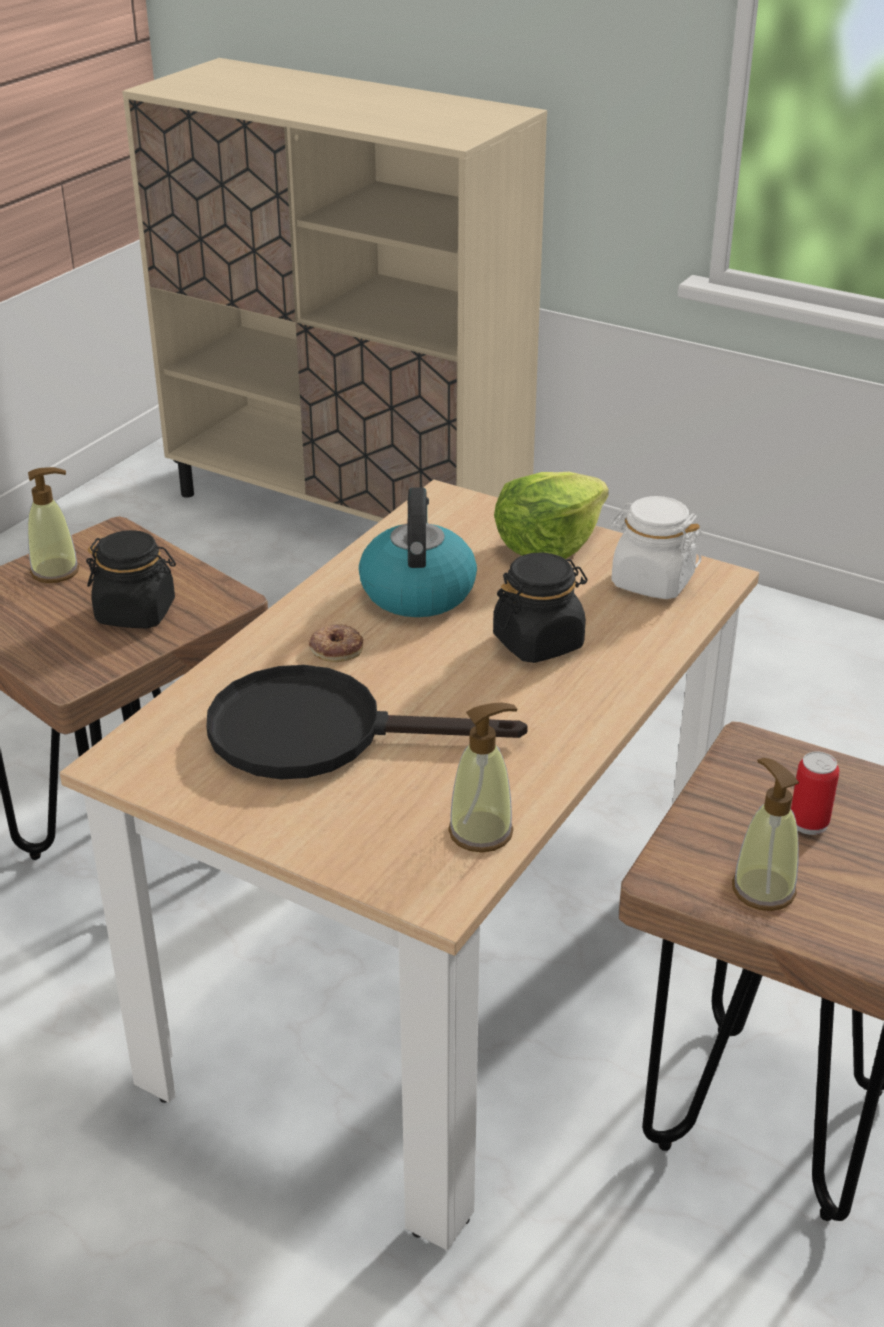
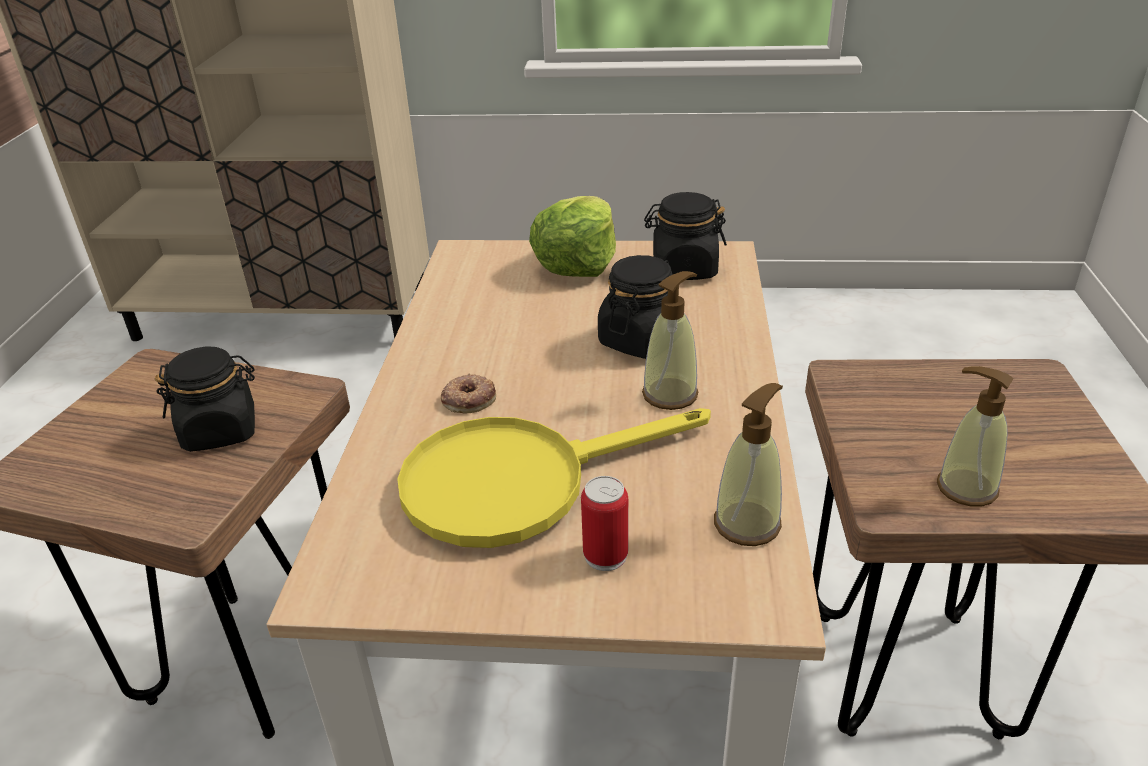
camera: 25 degrees left, 0 degrees up
soap dispenser [28,467,79,583] -> soap dispenser moved to [642,271,698,410]
black frying pan [206,665,528,779] -> yellow frying pan [397,408,711,548]
kettle [359,487,477,617] -> none
white jar [610,496,701,599] -> black jar [644,192,727,280]
can [791,752,839,835] -> can moved to [581,476,628,571]

